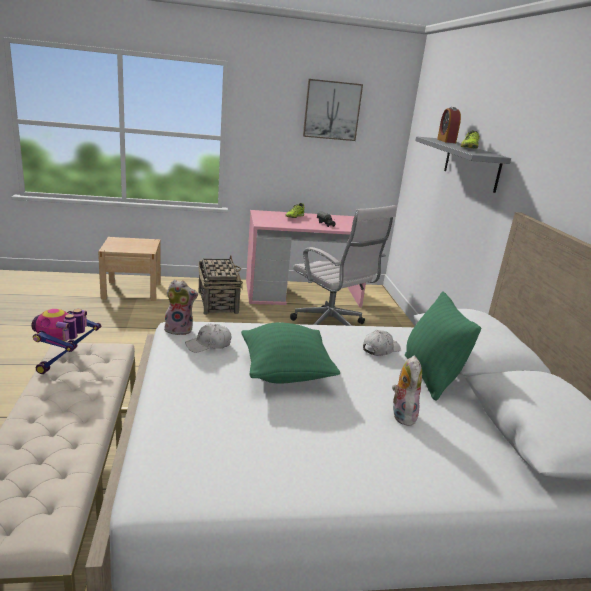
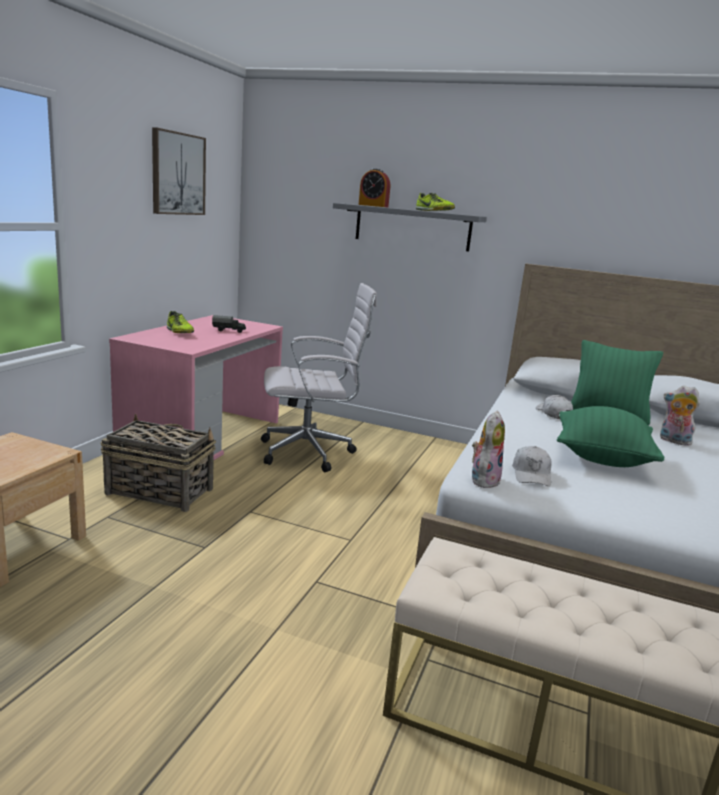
camera: 60 degrees left, 5 degrees down
toy robot [31,309,101,374] -> none

